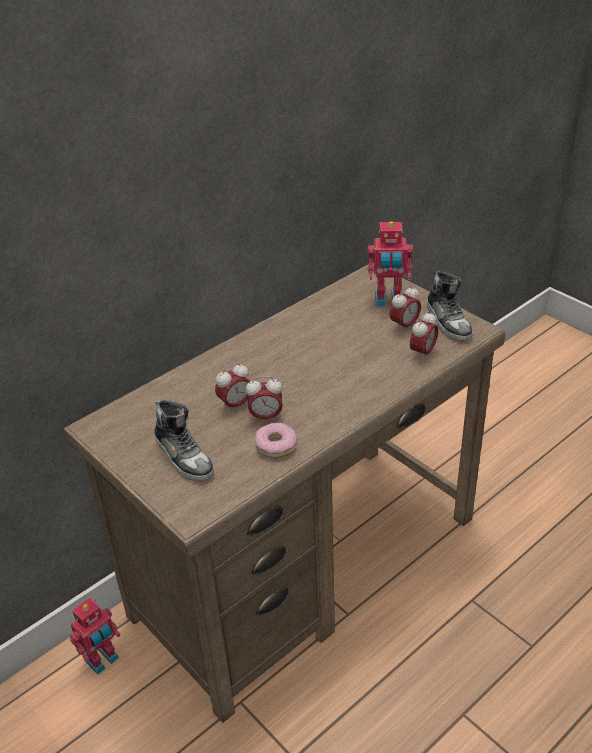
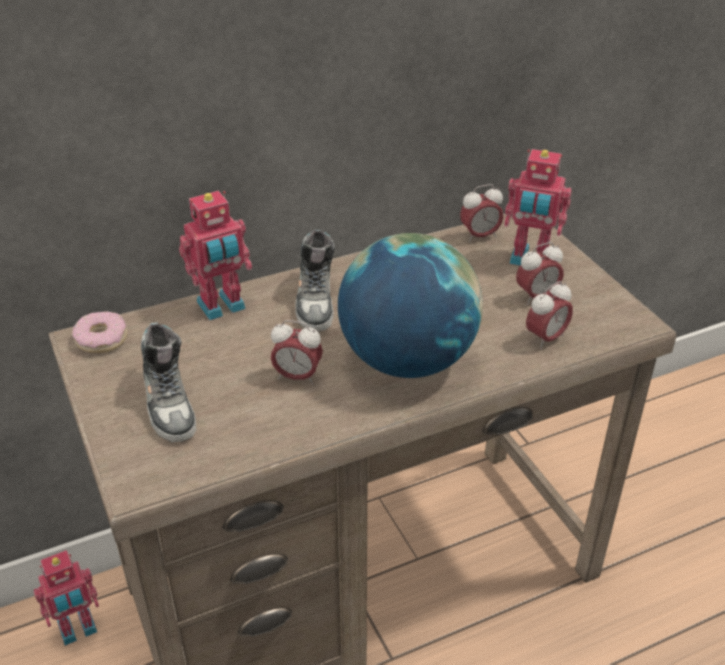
camera: 15 degrees right, 0 degrees up
alarm clock [215,363,250,413] -> alarm clock moved to [460,184,504,242]
donut [255,423,297,458] -> donut moved to [72,311,127,353]
shoe [427,271,473,341] -> shoe moved to [296,230,335,331]
none -> toy robot [179,191,252,320]
none -> globe [338,233,483,378]

